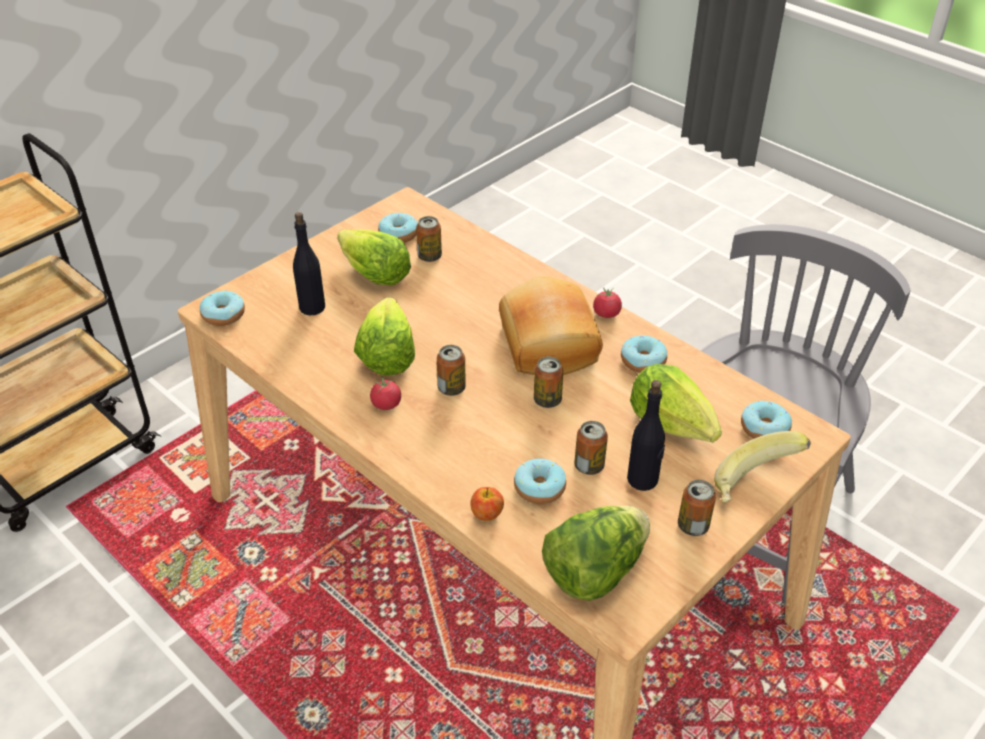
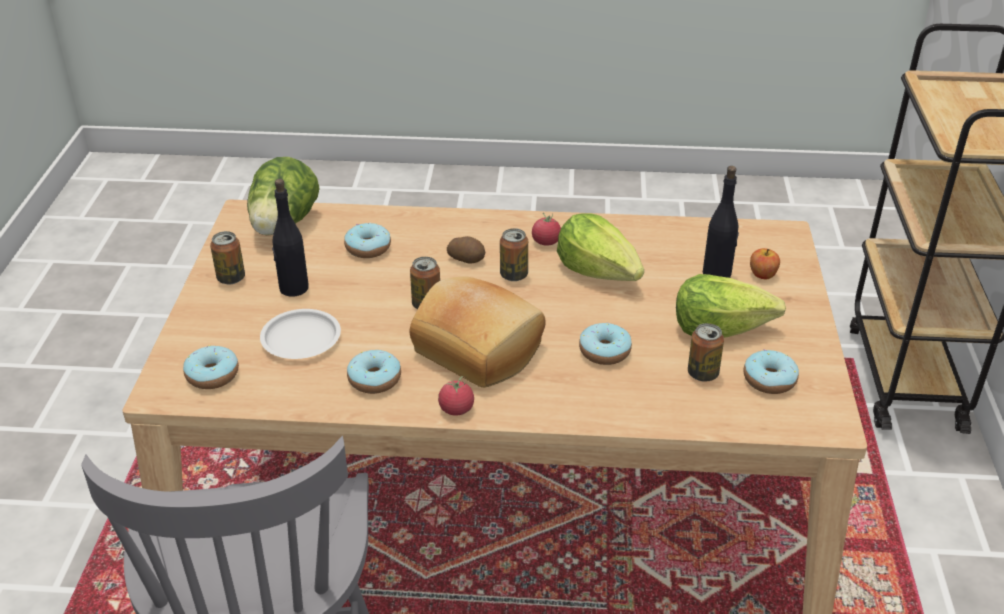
camera: 140 degrees right, 5 degrees down
donut [200,290,245,326] -> donut moved to [579,323,632,365]
apple [470,487,504,521] -> apple moved to [750,248,780,279]
can [574,421,608,475] -> none
lettuce [630,364,722,442] -> white plate [260,309,341,359]
banana [714,431,810,503] -> none
none -> potato [447,236,485,264]

